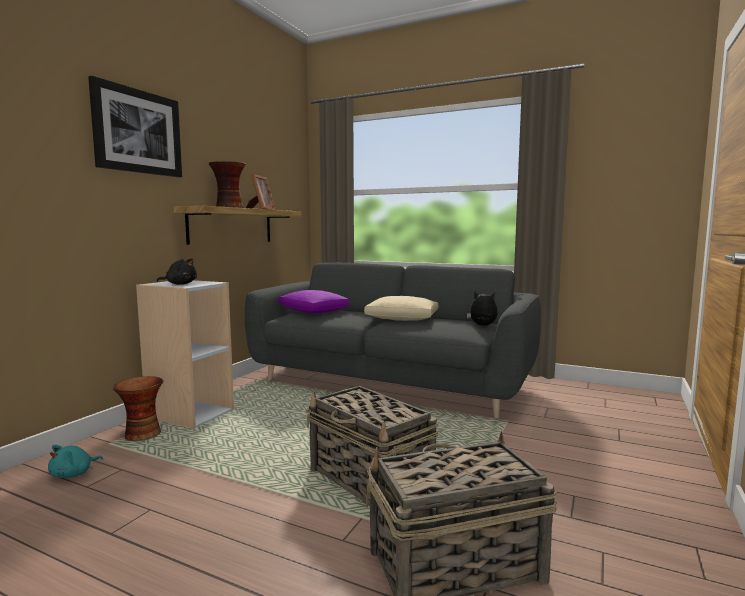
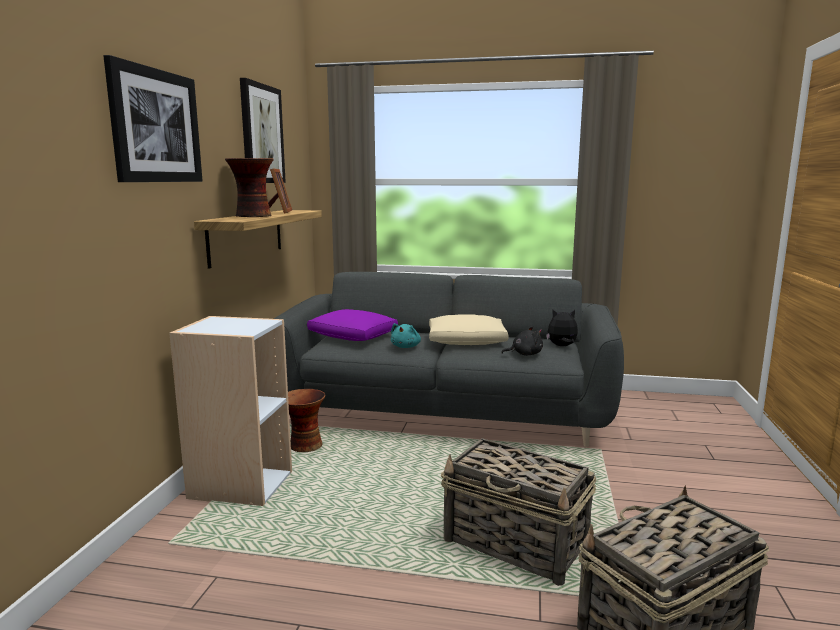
camera: 15 degrees left, 5 degrees up
turquoise plush toy [48,445,103,478] -> turquoise plush toy moved to [391,323,421,348]
vase [113,376,163,441] -> vase moved to [288,389,326,452]
black plush toy [157,258,197,285] -> black plush toy moved to [501,326,543,356]
none -> picture [240,78,286,183]

